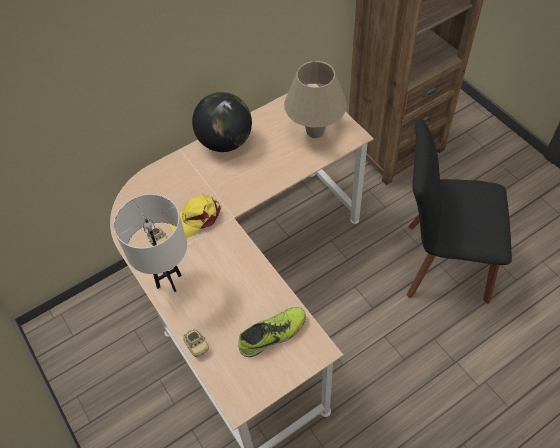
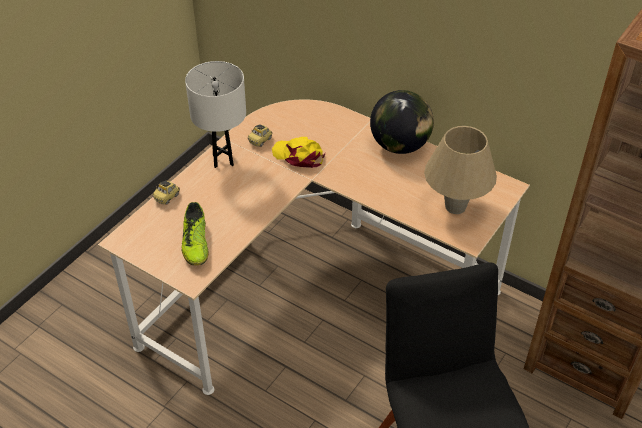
camera: 65 degrees right, 10 degrees down
shoe [238,307,306,357] -> shoe turned 45 degrees clockwise [182,202,209,266]

